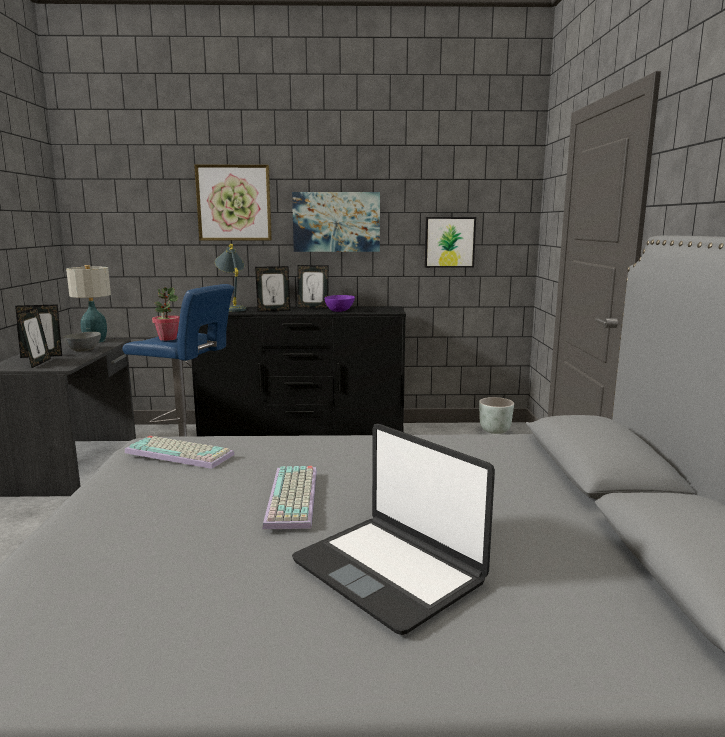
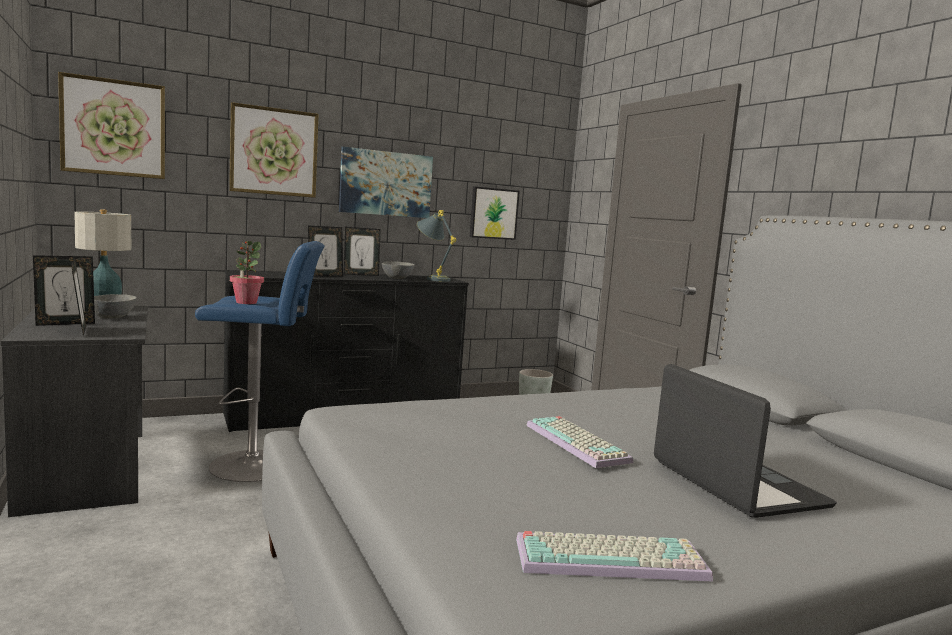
camera: 25 degrees left, 5 degrees down
keyboard [124,436,235,469] -> keyboard moved to [516,531,713,582]
grey table lamp [215,244,246,312] -> grey table lamp moved to [417,210,456,282]
laptop [292,424,495,635] -> laptop turned 135 degrees counterclockwise [654,364,837,518]
purple bowl [324,295,355,312] -> grey bowl [382,261,415,279]
none -> picture [58,72,165,179]

